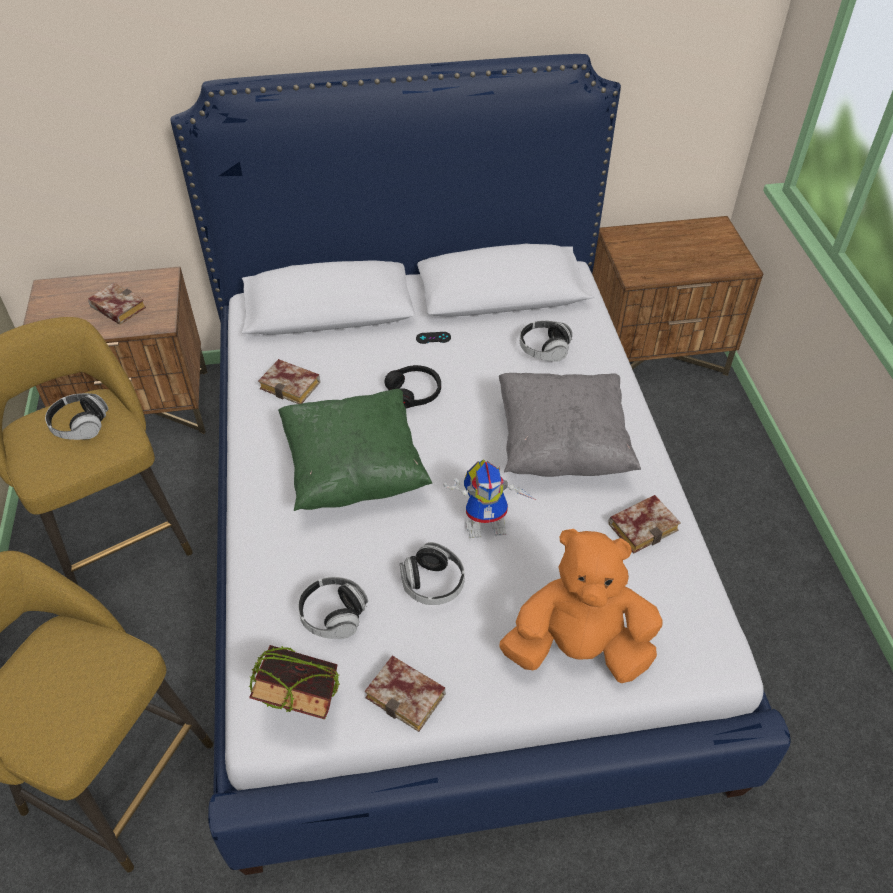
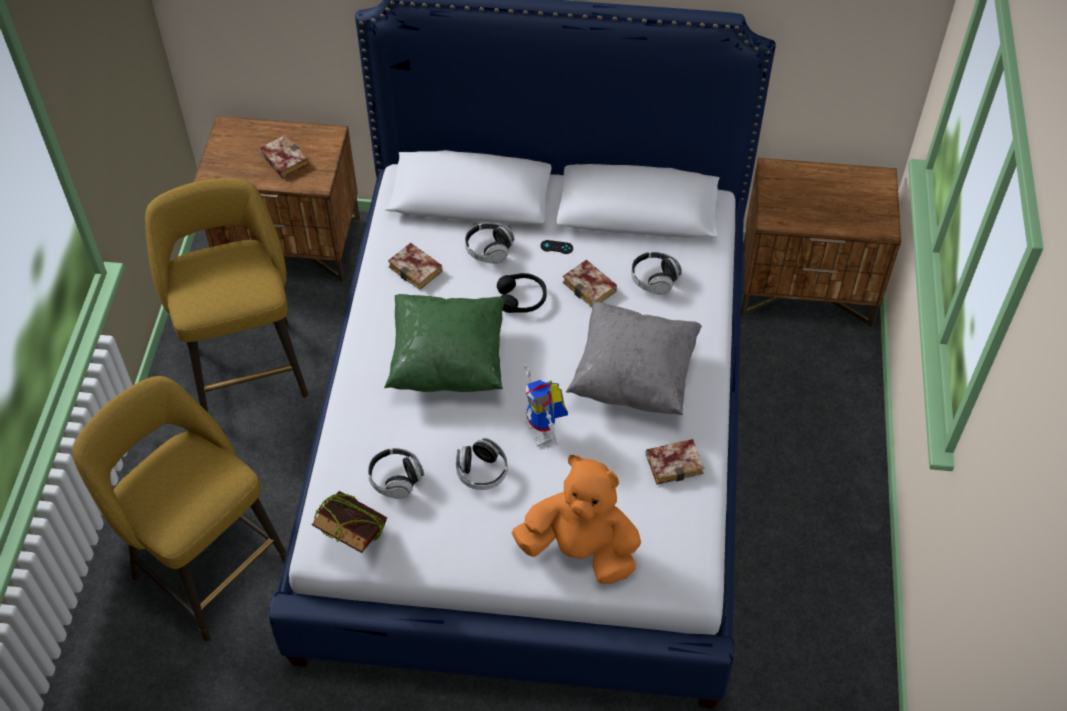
camera: 15 degrees right, 5 degrees up
headphones [45,393,108,440] -> headphones moved to [465,223,514,264]
book [365,656,445,732] -> book moved to [563,259,617,307]
toy robot [444,459,536,538] -> toy robot turned 60 degrees clockwise [524,364,568,446]

